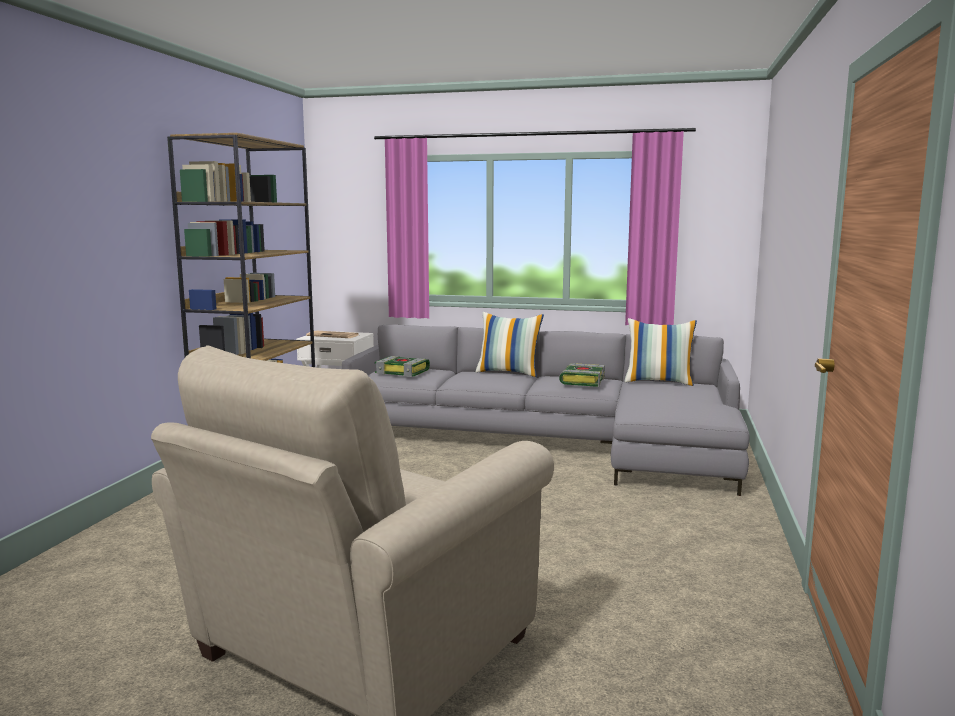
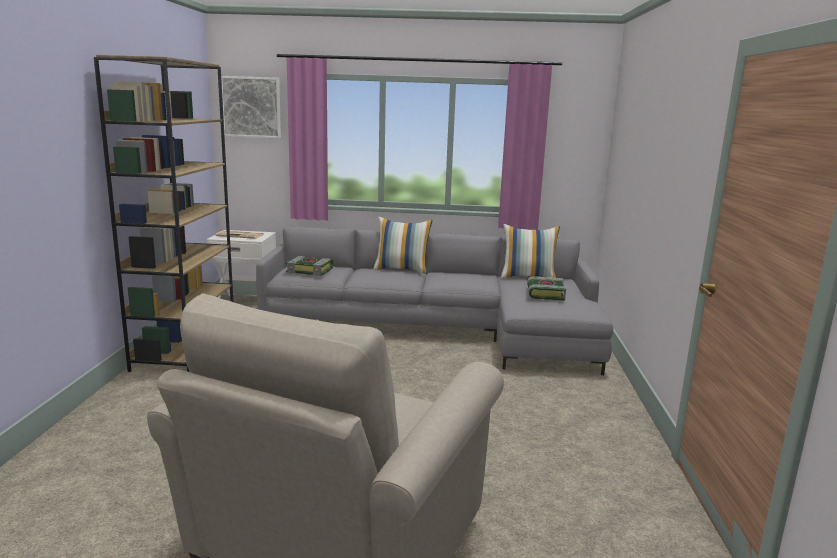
camera: 10 degrees left, 5 degrees up
book [559,363,605,387] -> book moved to [527,276,566,300]
none -> picture [221,76,281,139]

